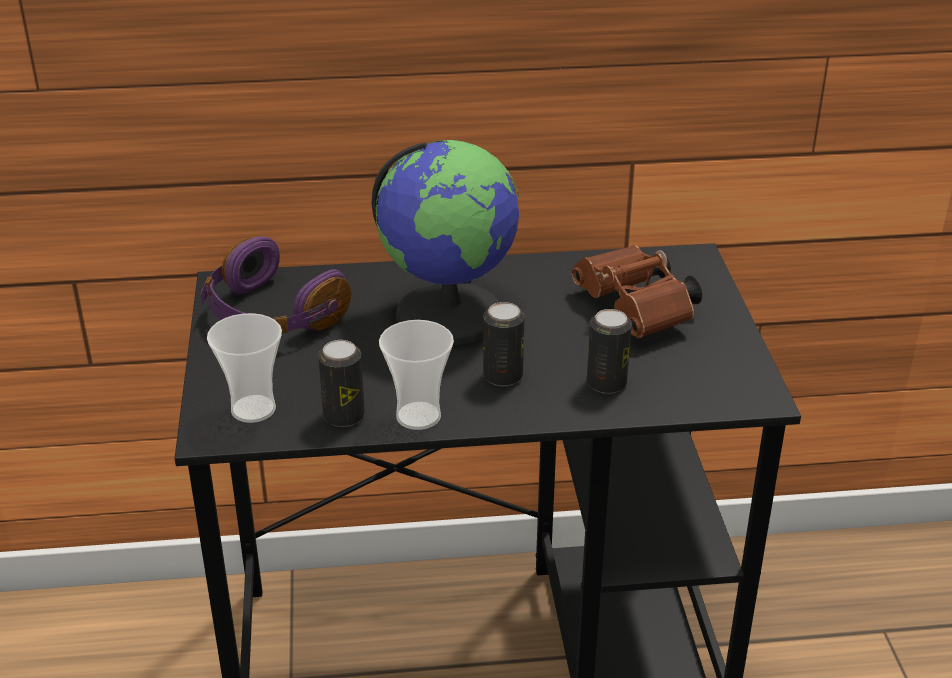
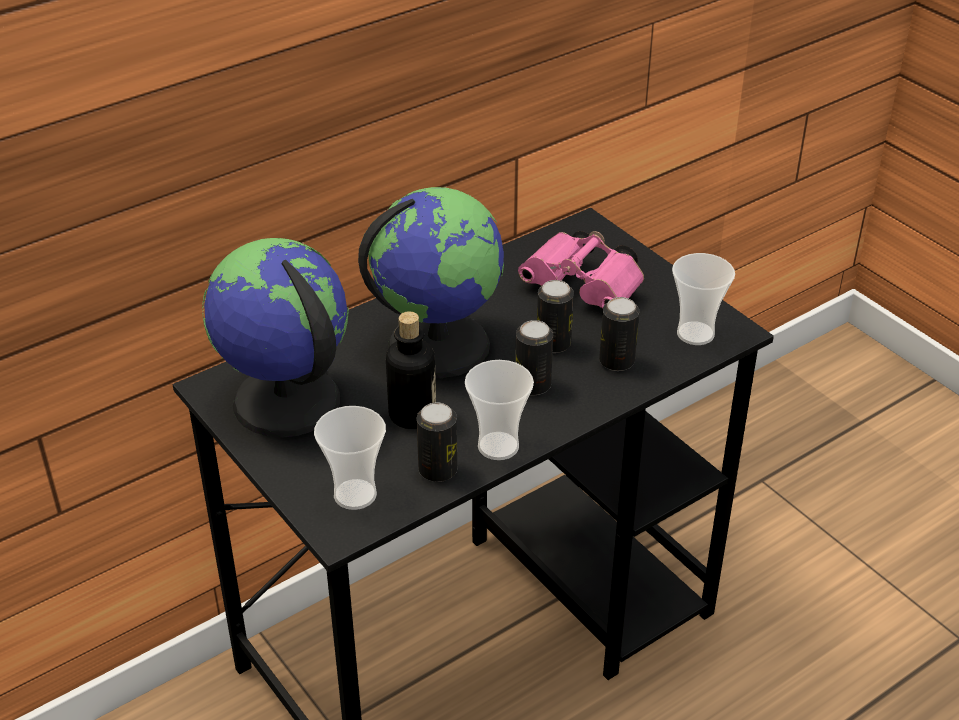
camera: 30 degrees left, 5 degrees up
purple headphones [201,236,351,333] -> globe [202,238,349,438]
brown binoculars [571,245,702,338] -> pink binoculars [518,231,644,309]
none -> bottle [386,311,436,429]
none -> can [537,280,574,353]
none -> cup [672,253,735,345]

